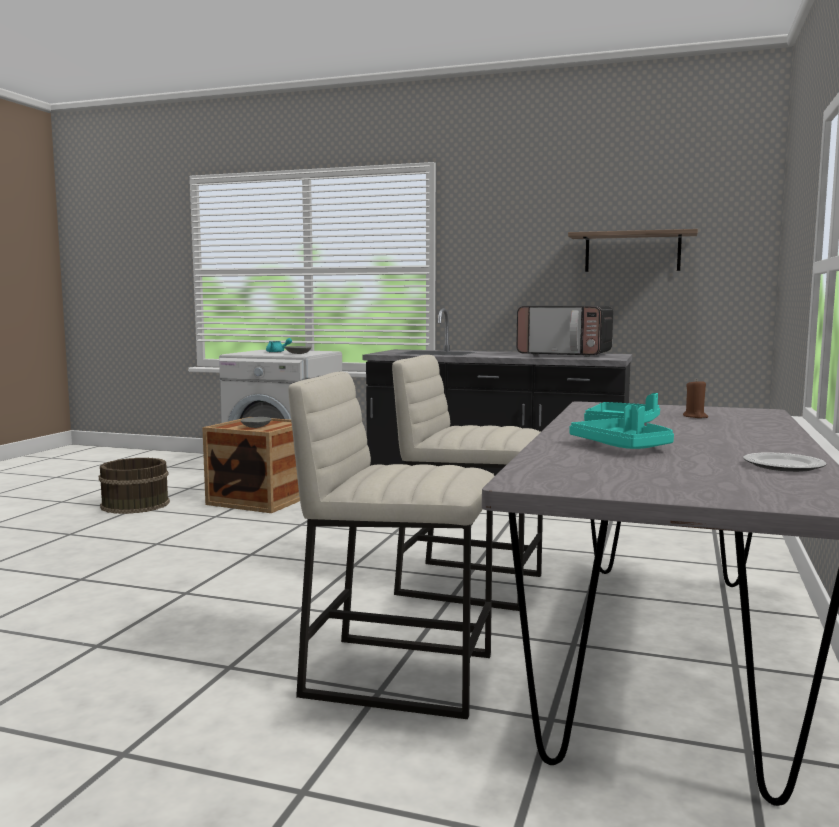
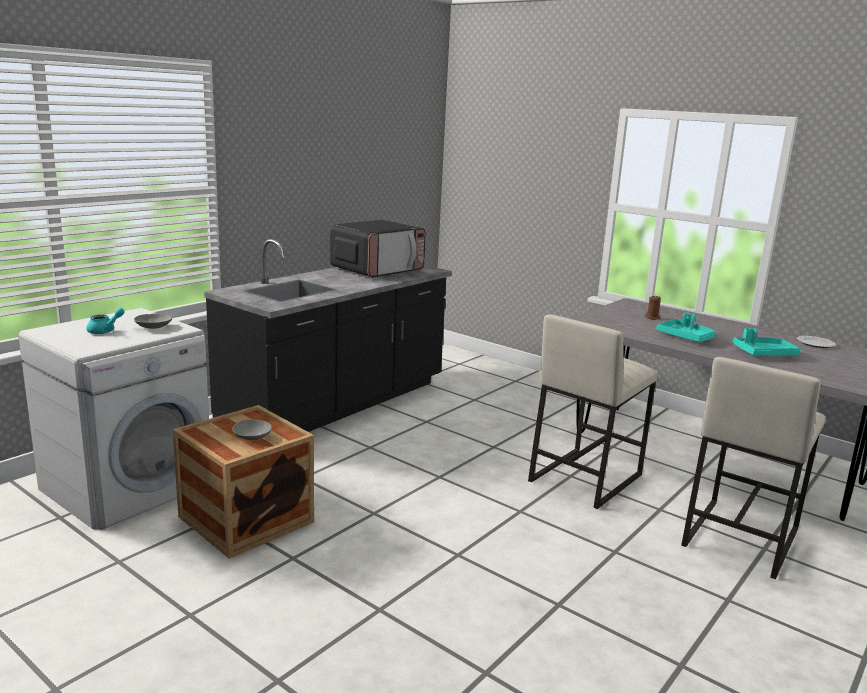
camera: 70 degrees left, 10 degrees up
brown bucket [99,458,170,514] -> none
shelf [568,229,698,272] -> none

